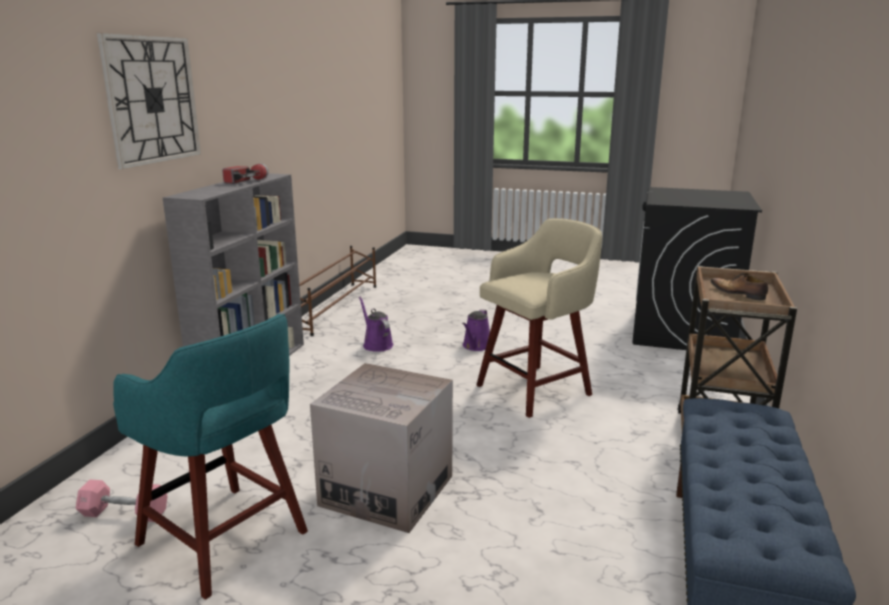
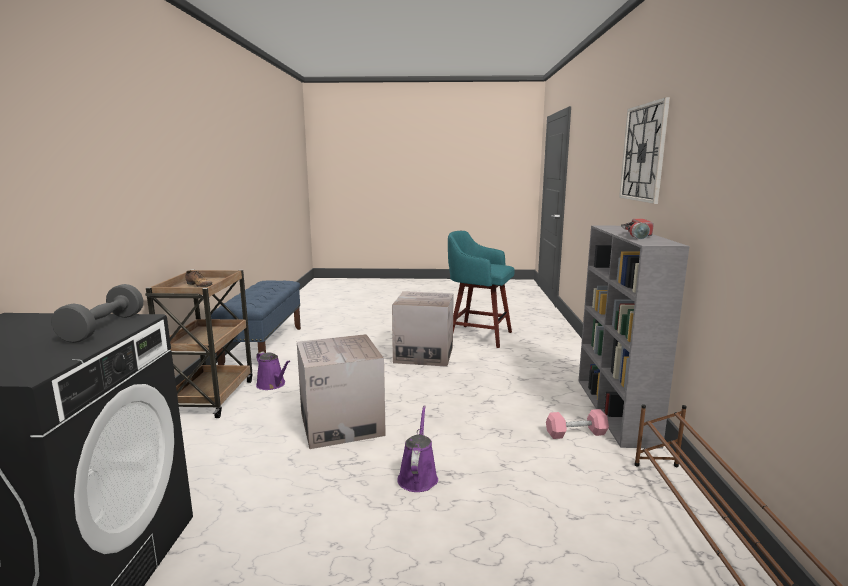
camera: 165 degrees right, 5 degrees down
pink dumbbell [76,479,168,522] -> pink dumbbell moved to [546,409,609,439]
purple watering can [359,297,393,352] -> purple watering can moved to [256,351,290,390]
beige stool [476,218,602,418] -> cardboard box [297,334,386,449]
none -> grey dumbbell [51,284,143,343]

